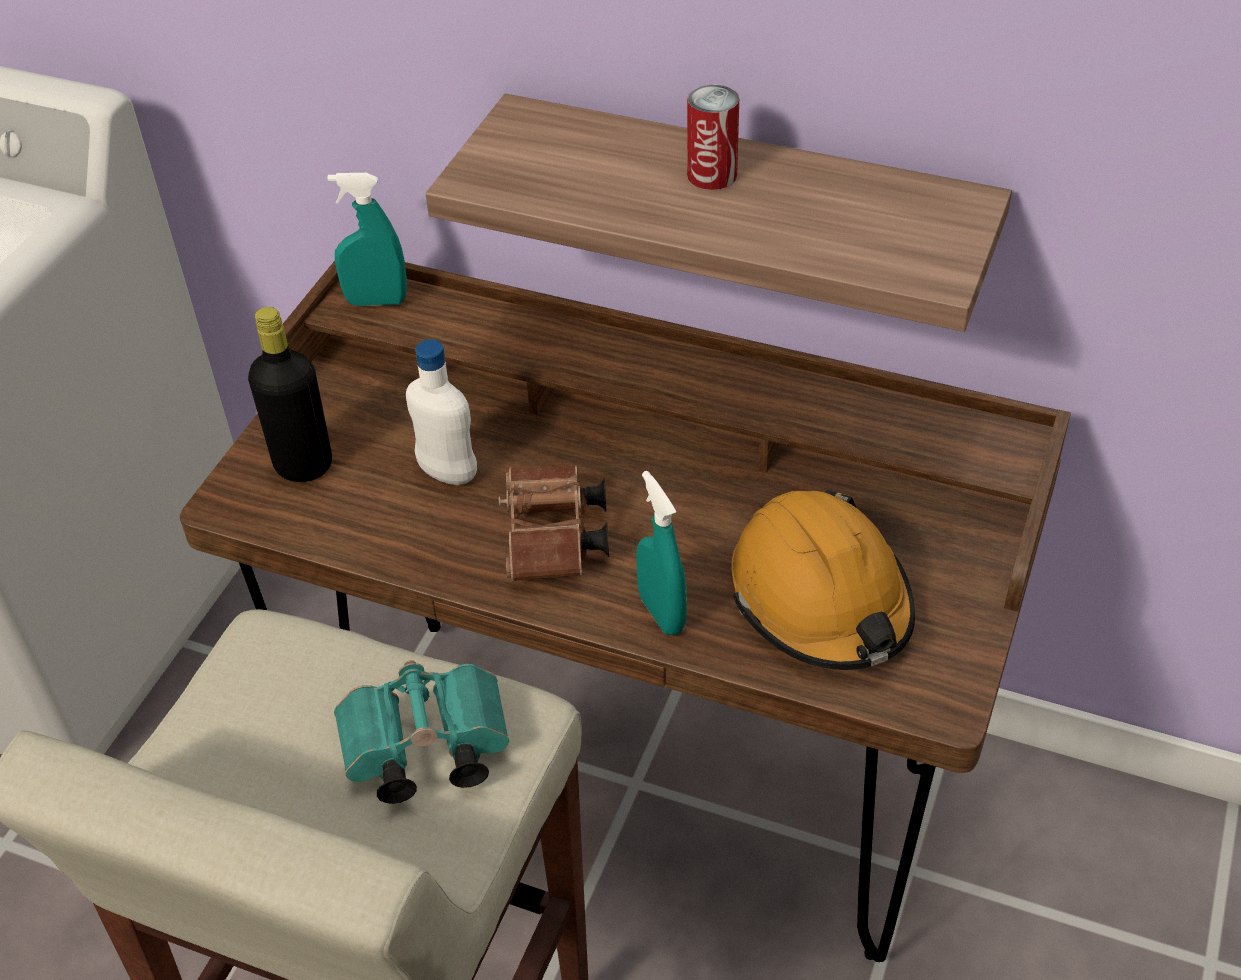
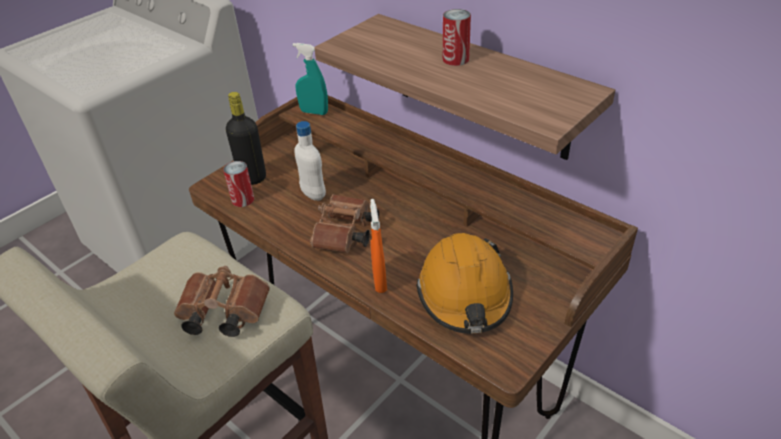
camera: 20 degrees right, 5 degrees down
turquoise binoculars [334,660,509,804] -> brown binoculars [174,266,270,337]
turquoise spray bottle [636,471,687,635] -> orange spray bottle [370,199,387,293]
none -> can [223,161,254,207]

